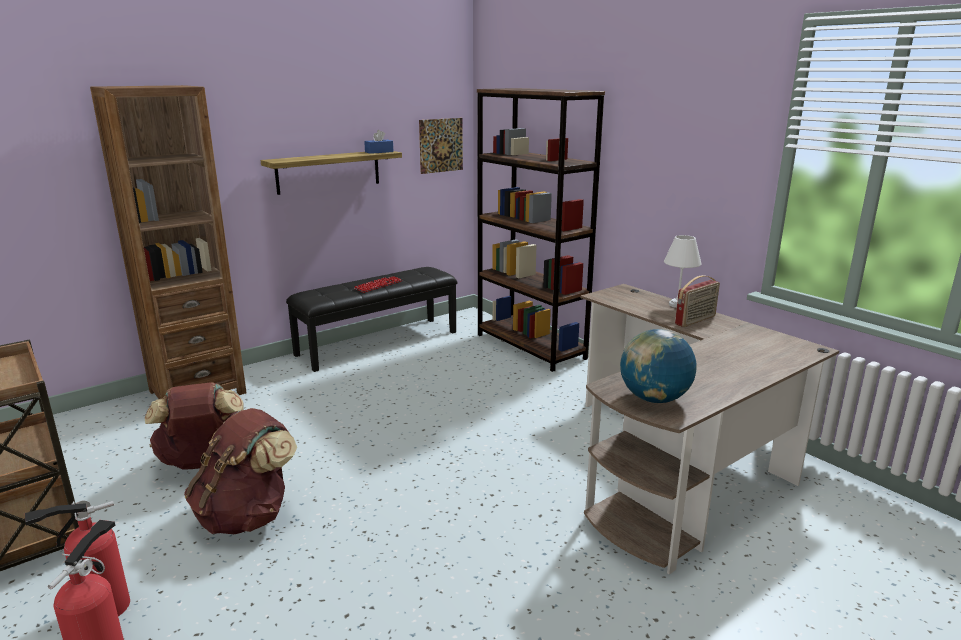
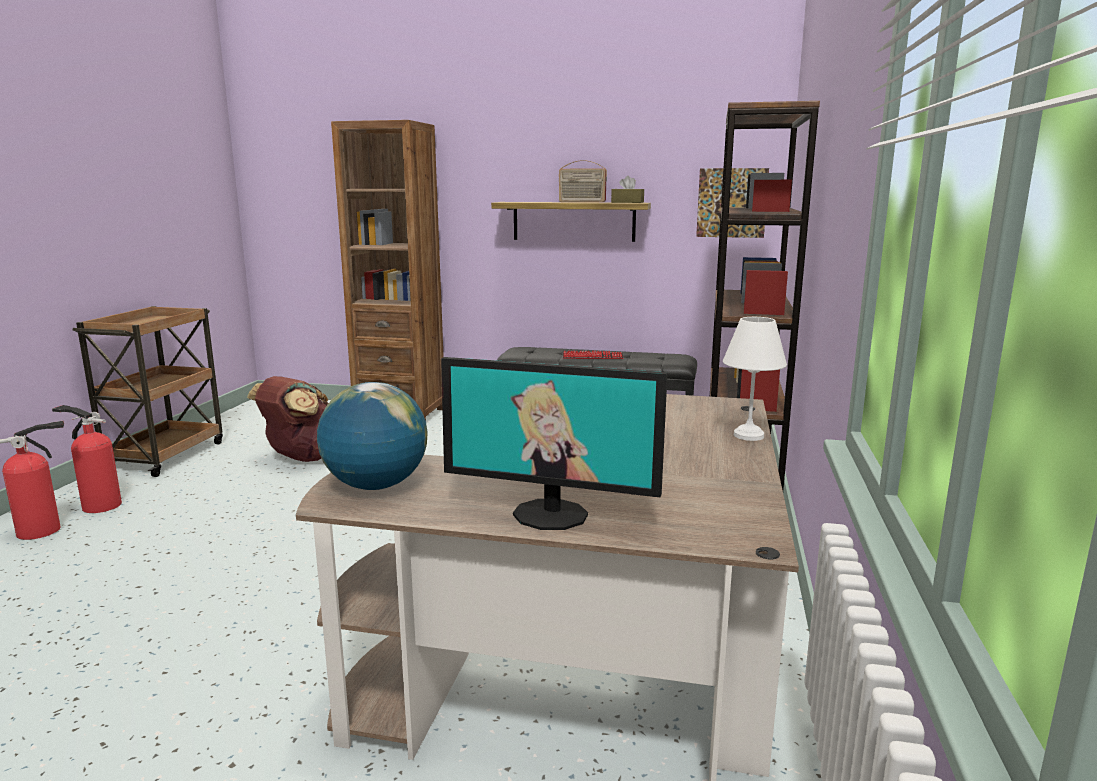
camera: 50 degrees right, 5 degrees down
brown backpack [184,408,297,534] -> none
blue tissue box [364,130,394,154] -> brown tissue box [611,176,644,203]
radio [675,275,720,327] -> radio moved to [559,160,607,202]
none -> monitor [441,357,668,530]

